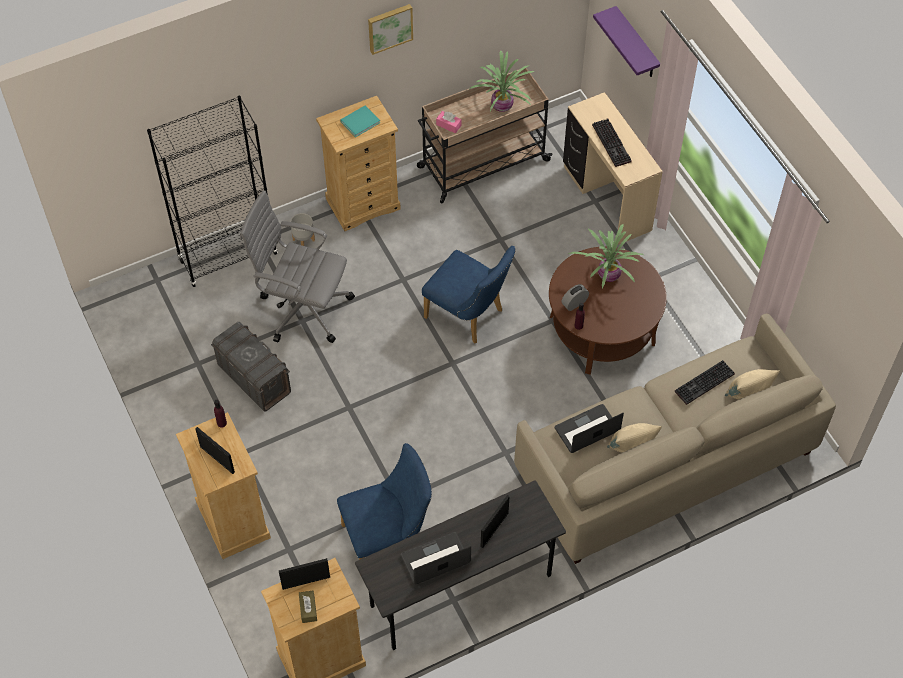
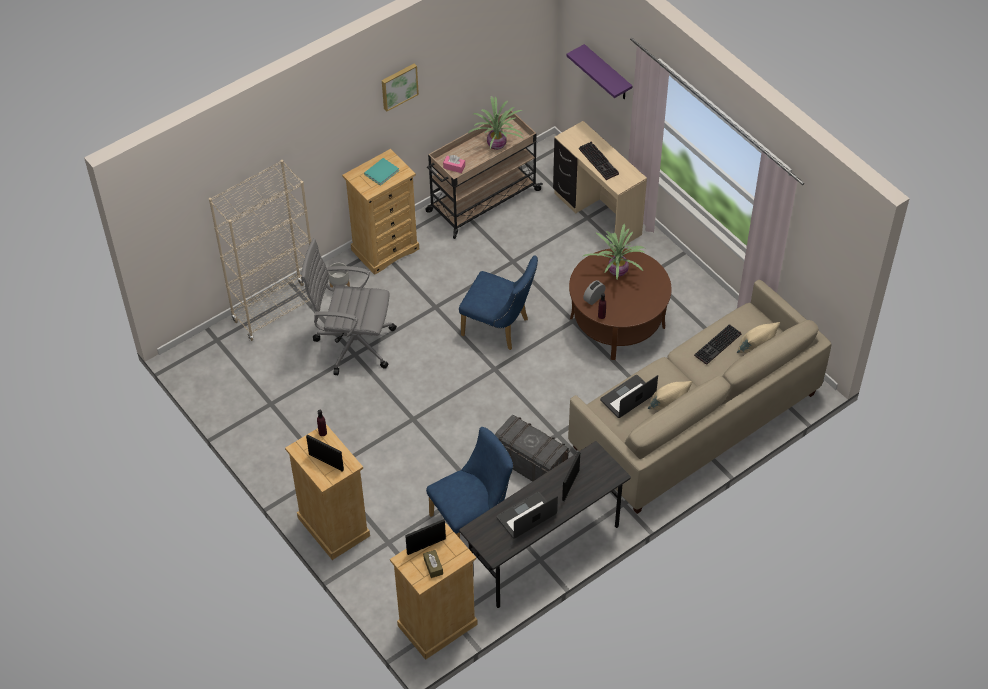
camera: 10 degrees left, 5 degrees down
black bookcase [147,95,278,287] -> beige bookcase [209,160,311,341]
grey storage box [211,322,291,412] -> grey storage box moved to [495,415,570,482]

